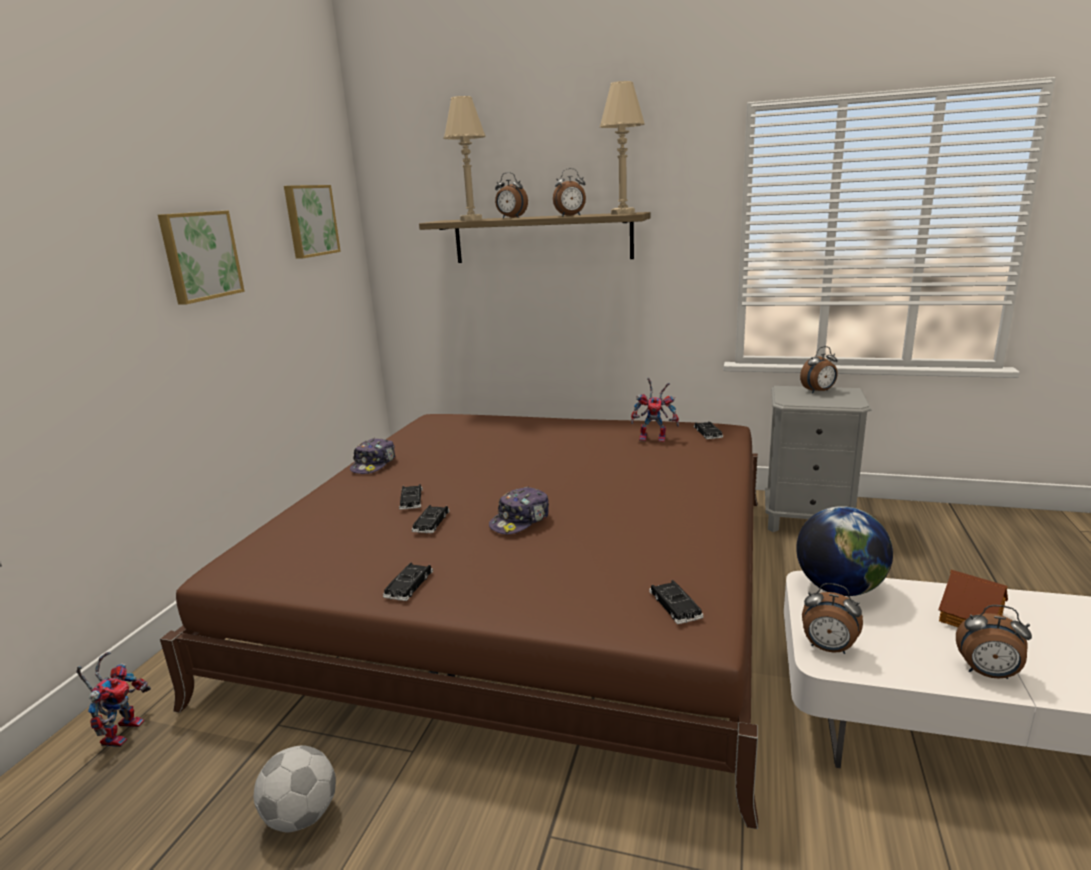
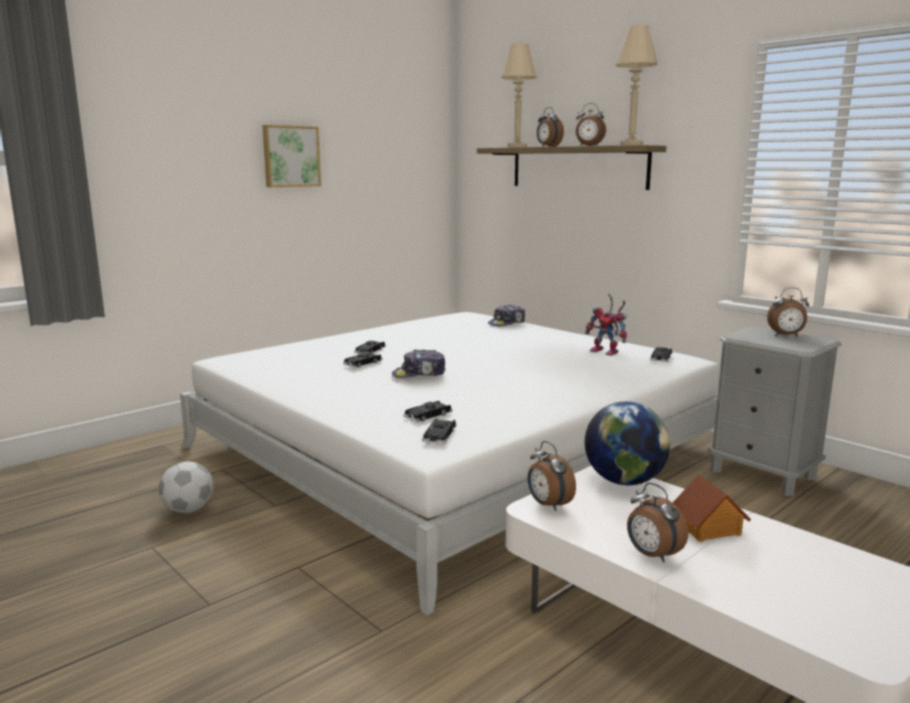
camera: 30 degrees right, 5 degrees down
toy robot [76,652,151,747] -> none
brown bed [160,414,758,829] -> white bed [180,312,719,616]
picture [284,185,341,259] -> none
cap [350,438,395,474] -> cap moved to [488,305,525,326]
black toy car [383,562,433,601] -> black toy car moved to [404,401,453,422]

